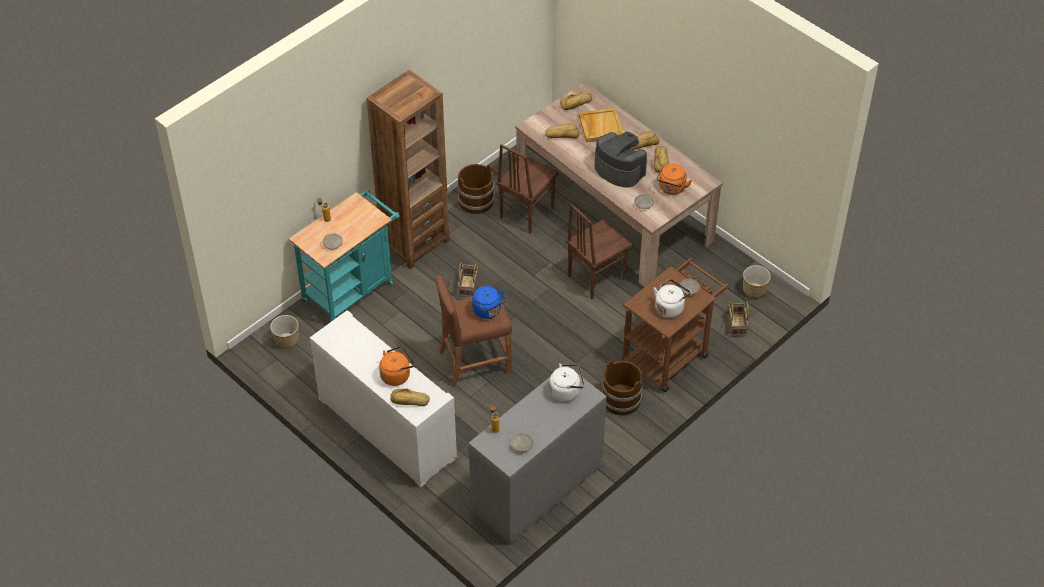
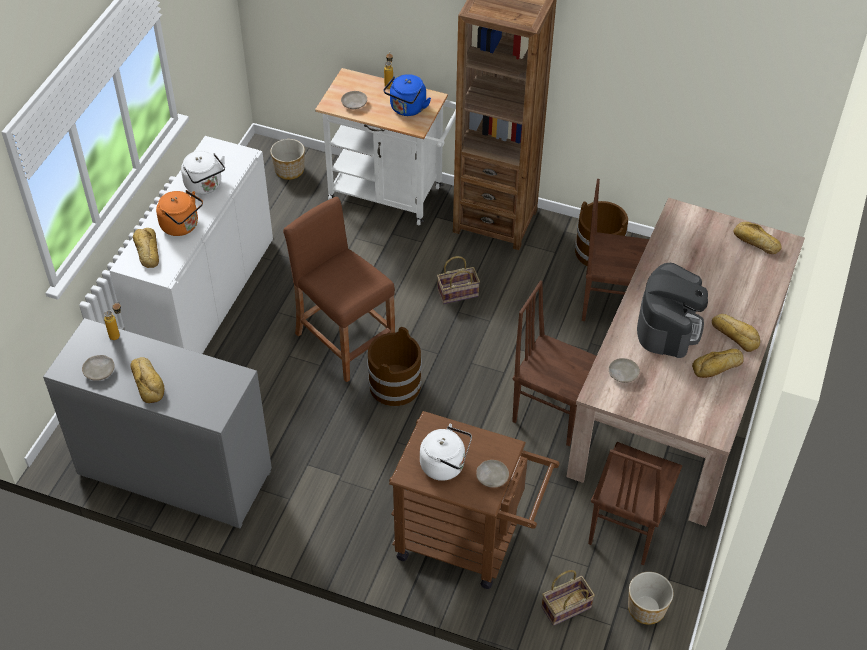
camera: 65 degrees right, 0 degrees up
turquoise cart [289,189,400,322] -> white cart [315,68,456,225]
blue kettle [472,286,506,319] -> blue kettle moved to [384,74,431,116]
bread [545,124,580,138] -> bread moved to [131,357,164,403]
white kettle [549,363,584,402] -> white kettle moved to [181,151,225,195]
beige tray [579,108,623,143] -> none
brown bucket [602,360,643,416] -> brown bucket moved to [367,327,422,406]
orange kettle [657,163,692,195] -> none
none -> brown chair [588,442,682,565]

